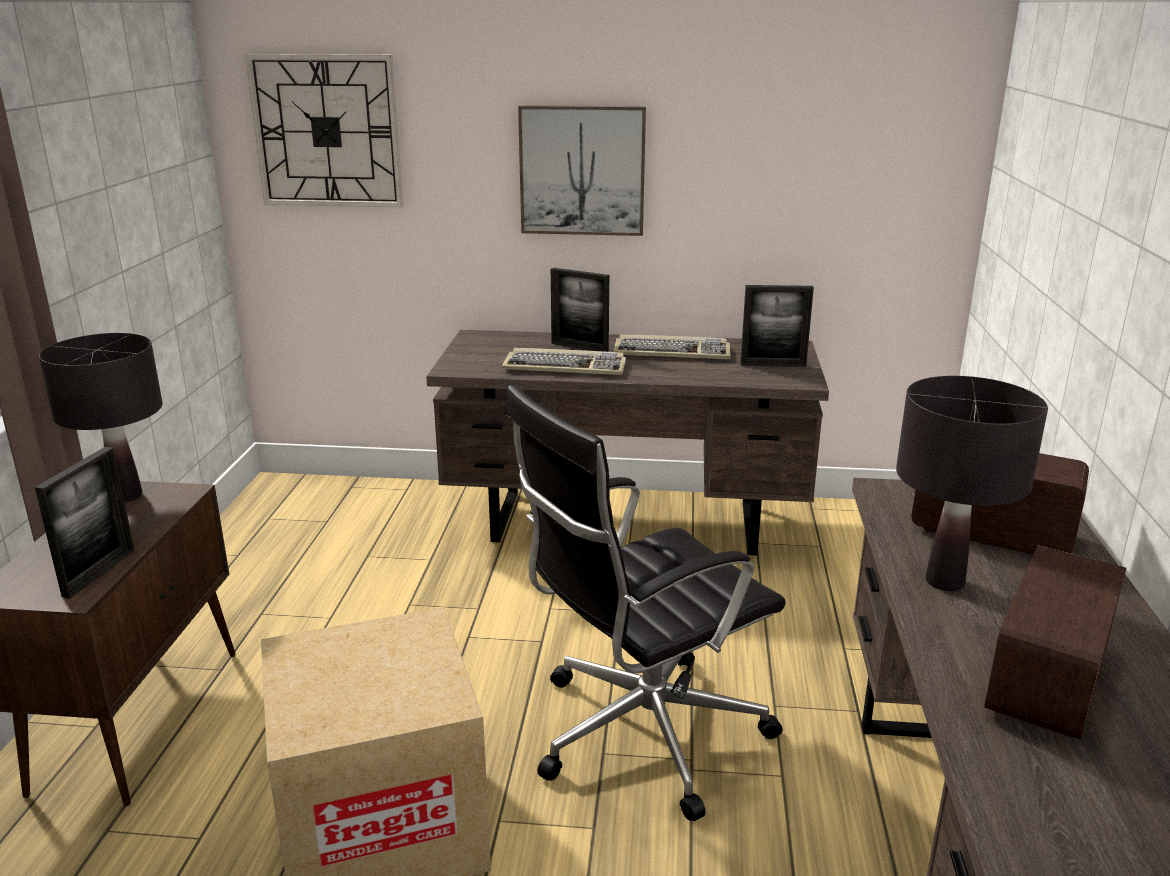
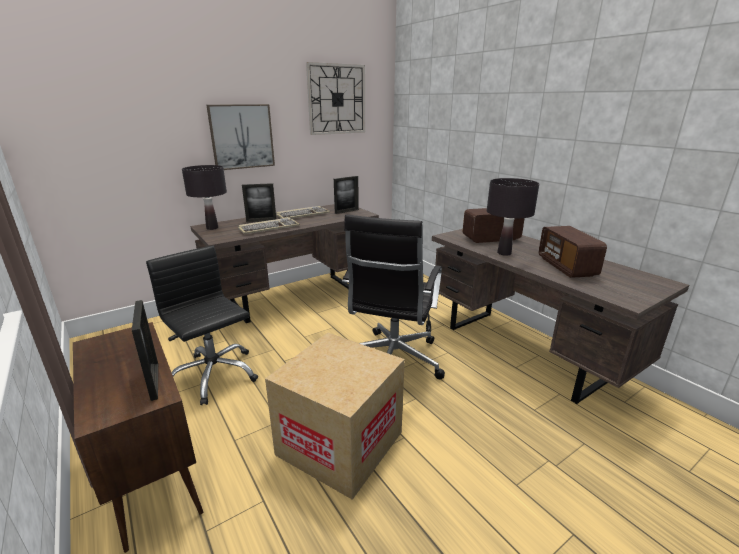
camera: 40 degrees left, 0 degrees up
black table lamp [39,333,163,502] -> black table lamp moved to [182,165,227,230]
wall clock [245,54,403,207] -> wall clock moved to [306,62,365,135]
none -> black office chair [146,246,258,405]

